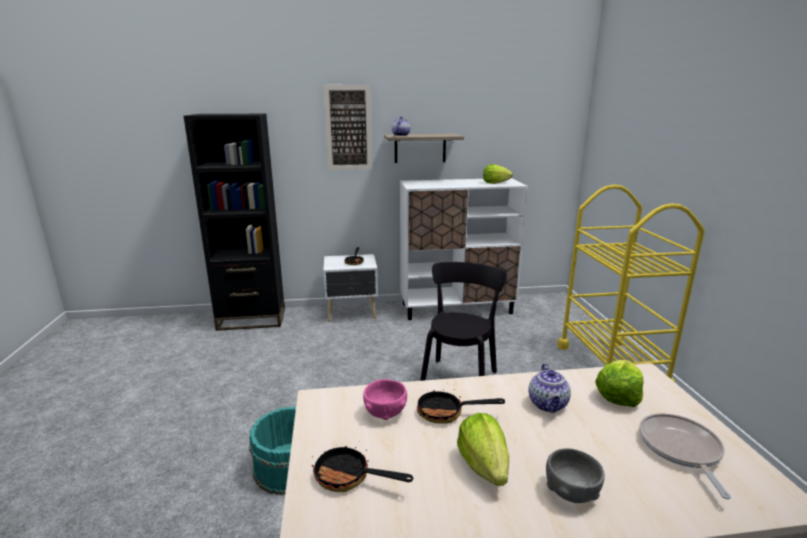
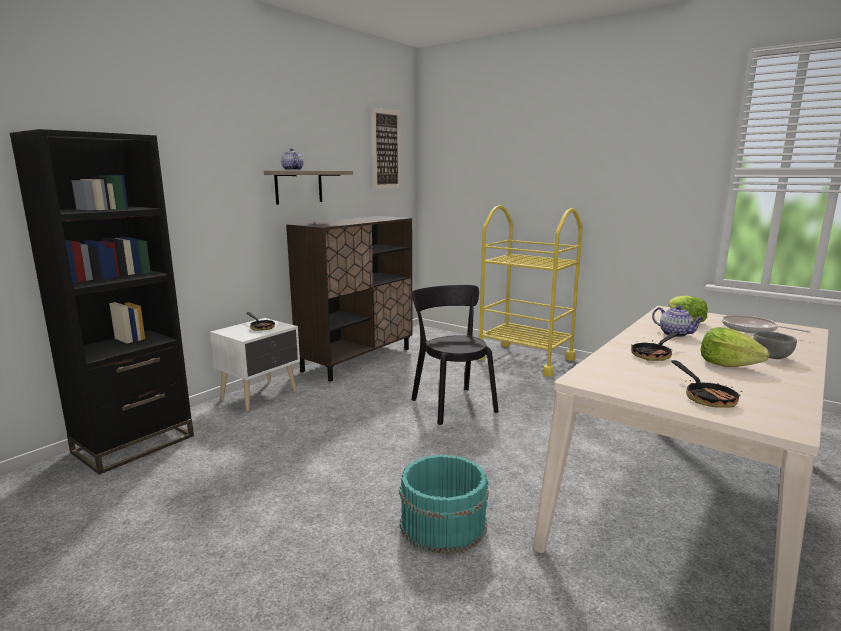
camera: 45 degrees left, 5 degrees down
frying pan [312,441,413,492] -> frying pan turned 75 degrees counterclockwise [672,360,742,408]
picture [323,85,372,170] -> picture moved to [371,107,401,189]
pink bowl [363,379,407,420] -> none
white cabinet [400,178,528,320] -> brown cabinet [286,216,413,382]
lettuce [483,164,513,184] -> none

